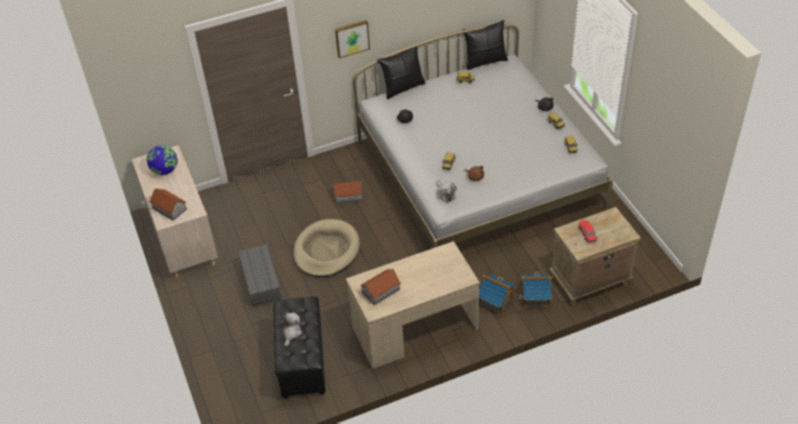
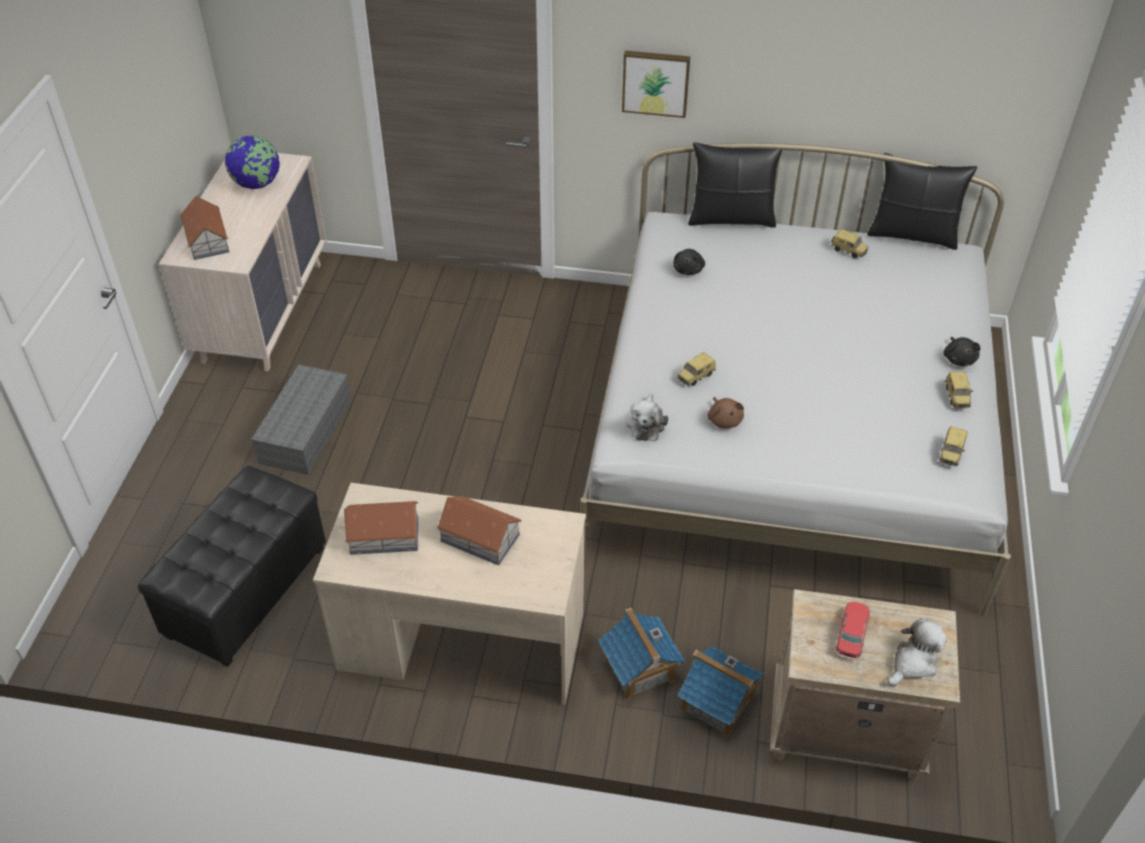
camera: 30 degrees right, 0 degrees up
plush toy [281,312,302,347] -> plush toy moved to [887,618,947,686]
beige dog bed [293,219,360,277] -> none
toy house [333,181,363,203] -> toy house moved to [437,496,522,565]

